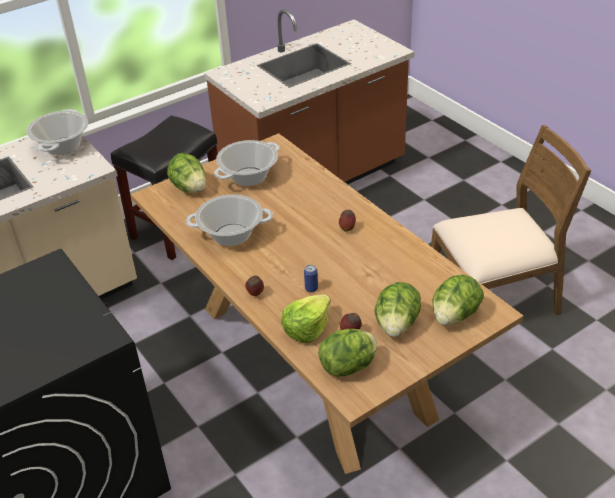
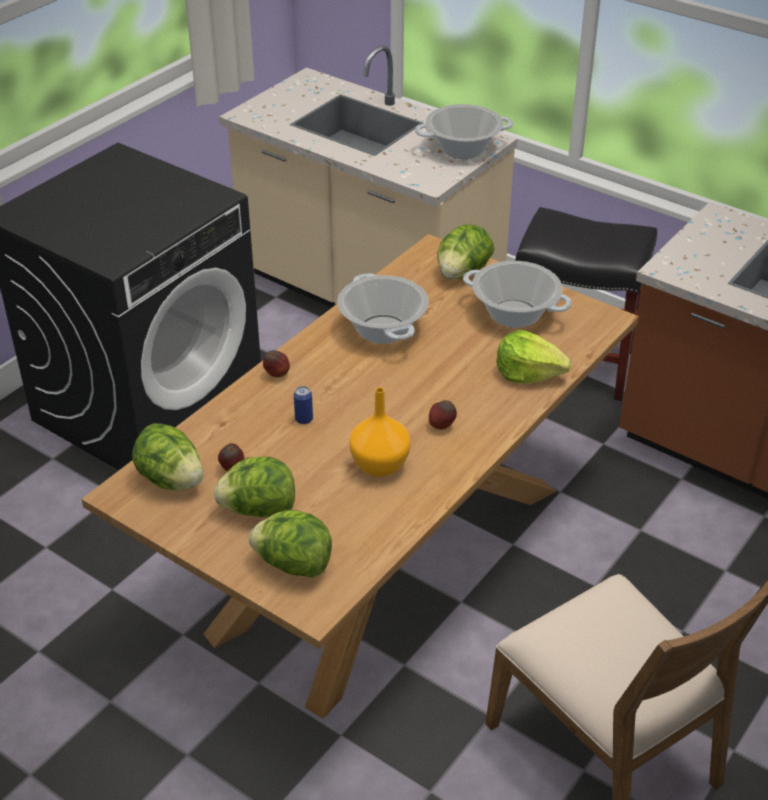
camera: 70 degrees right, 0 degrees up
lettuce [281,295,331,343] -> lettuce moved to [497,330,571,384]
none -> orange vase [349,387,411,477]

